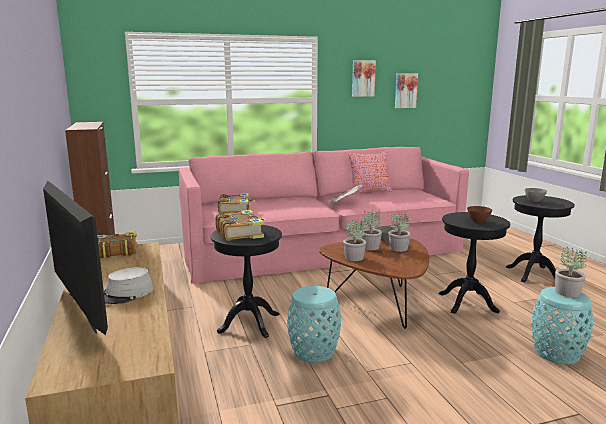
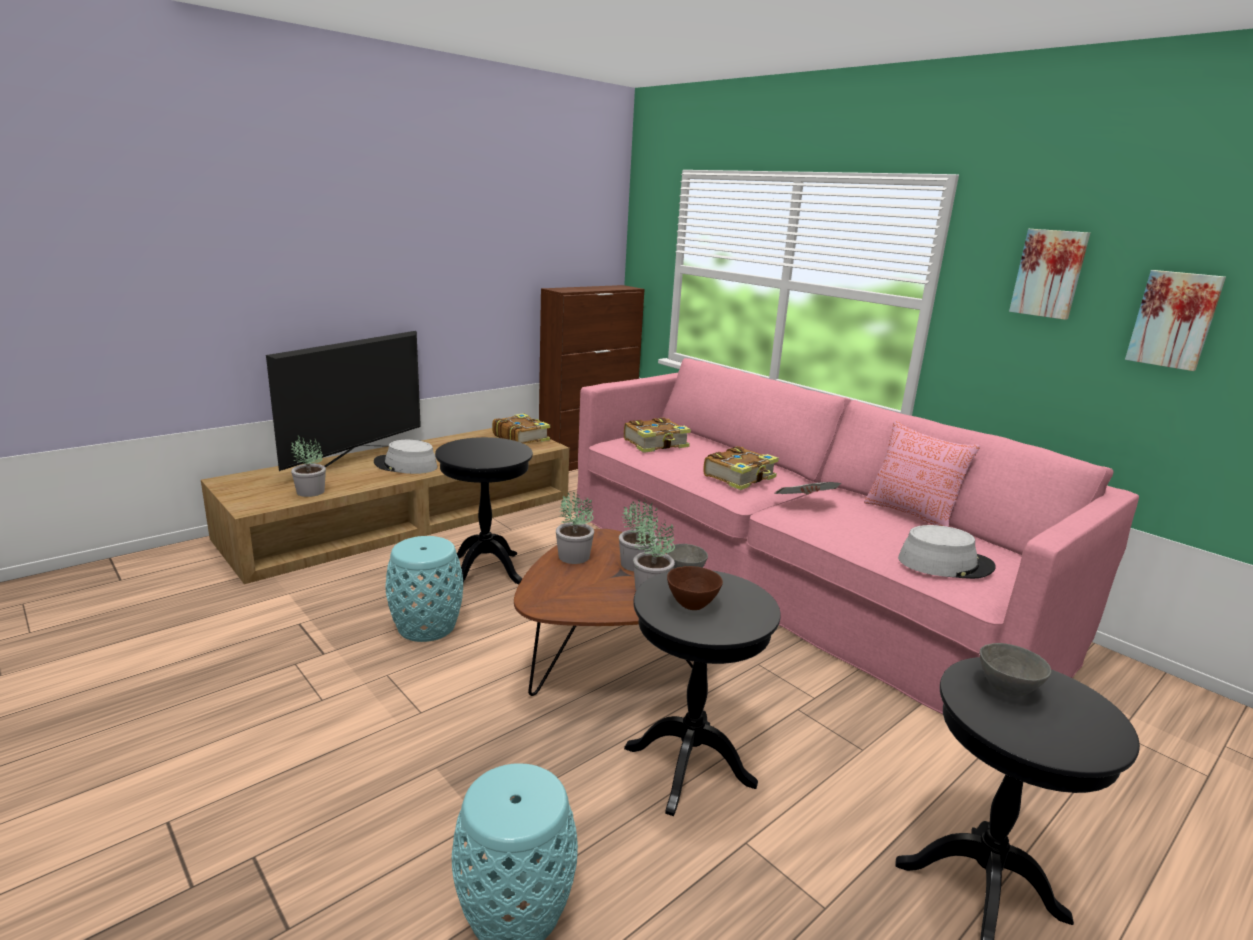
camera: 65 degrees right, 5 degrees up
book [215,210,266,241] -> book moved to [703,446,779,490]
potted plant [555,247,587,297] -> potted plant moved to [291,435,326,497]
none -> grey hat [898,525,995,579]

